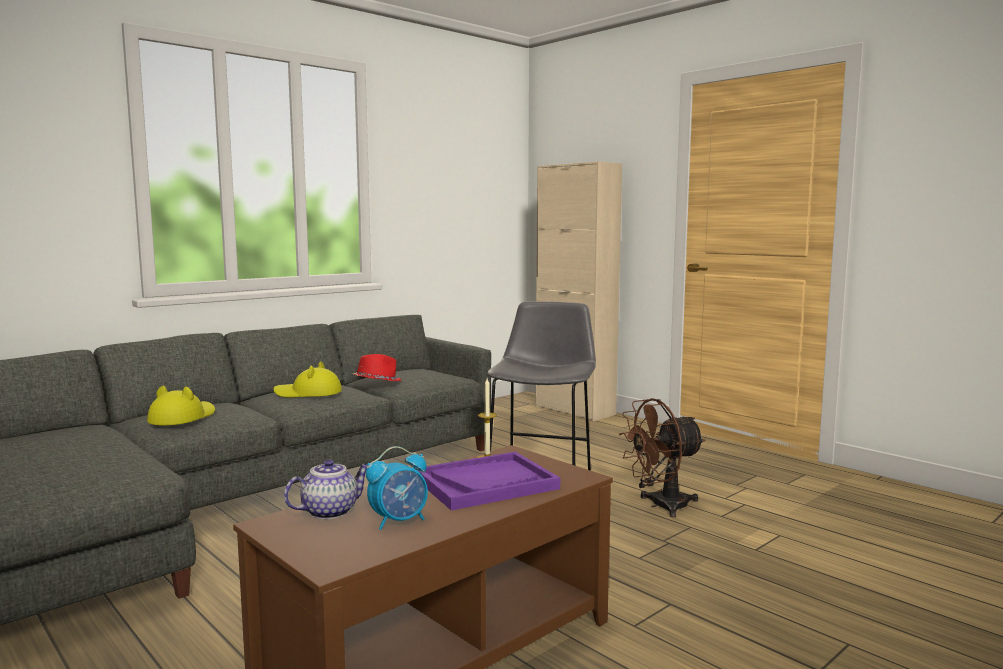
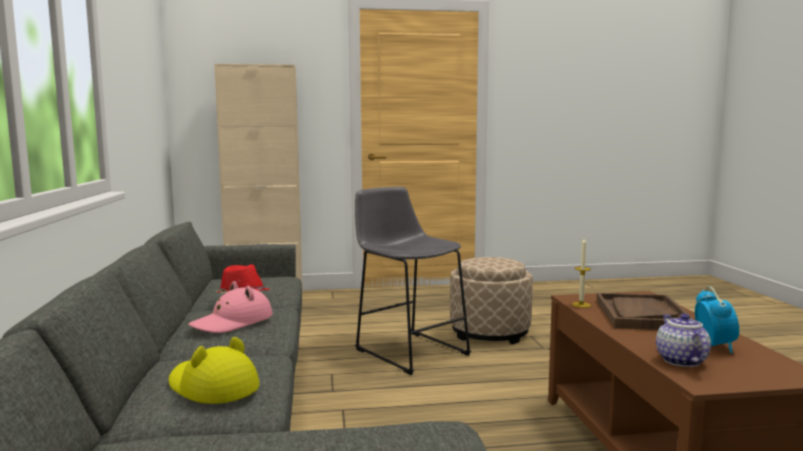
camera: 55 degrees left, 0 degrees up
yellow hat [273,362,342,397] -> pink hat [188,281,273,333]
purple tray [416,452,560,510] -> brown tray [596,293,695,330]
brown fan [619,398,705,518] -> beige ottoman [450,257,533,344]

